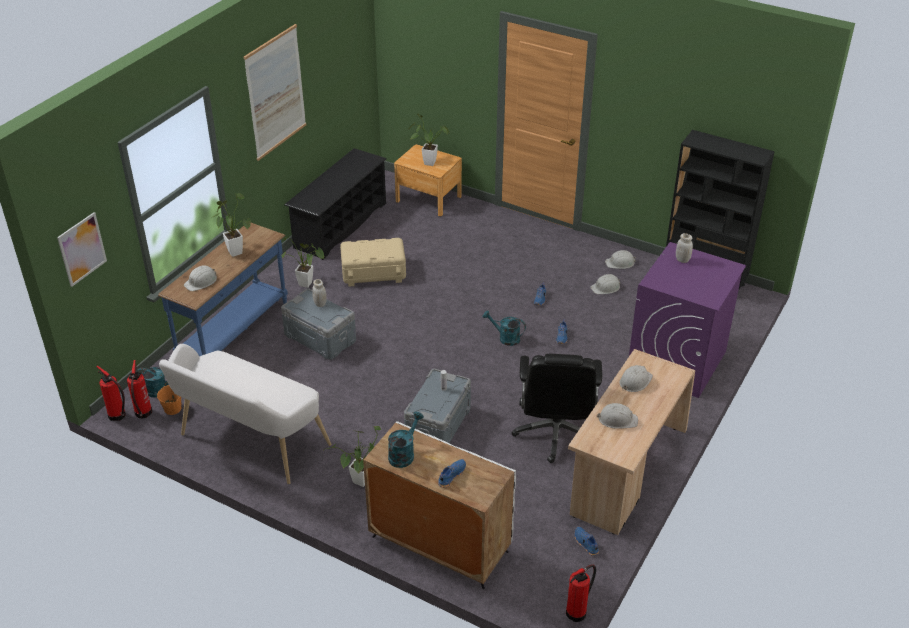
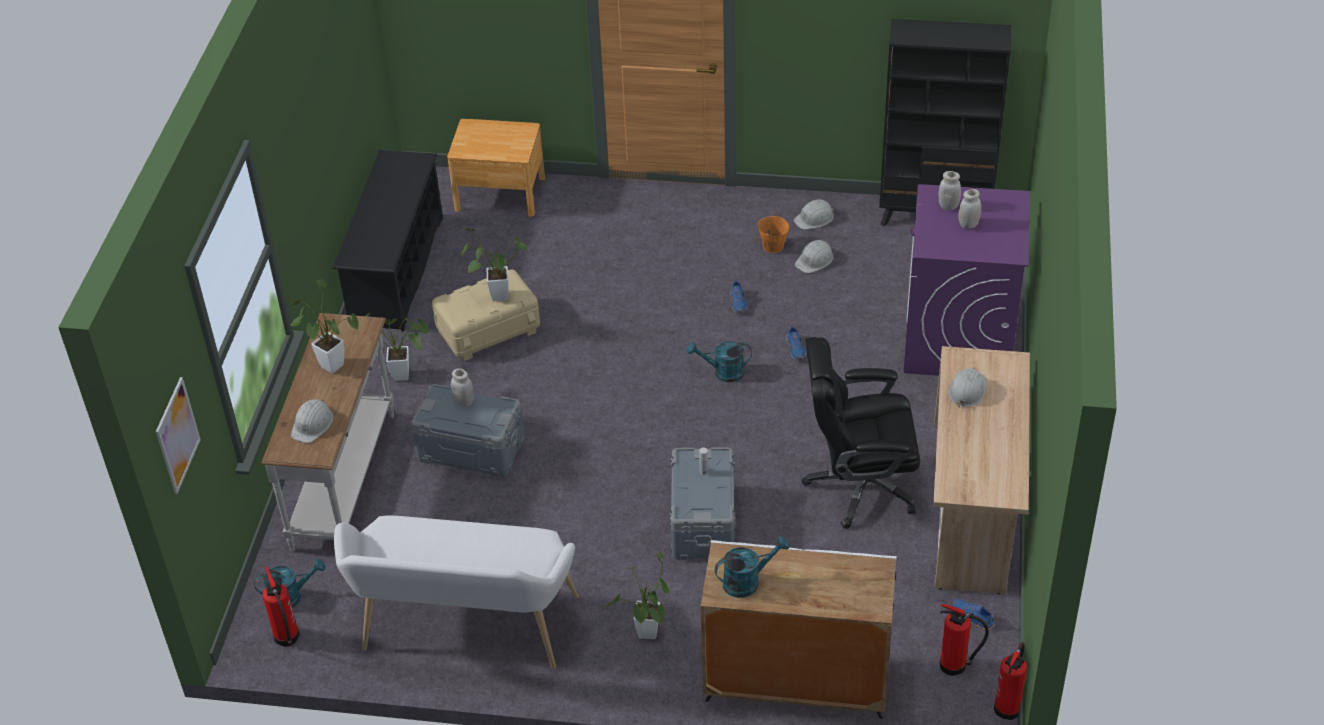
camera: 20 degrees left, 5 degrees up
fire extinguisher [96,366,126,421] -> fire extinguisher moved to [940,604,989,676]
orange bucket [157,382,181,415] -> orange bucket moved to [758,213,789,253]
blue console table [158,223,288,357] -> white console table [262,313,394,552]
picture [243,24,306,161] -> none
turquoise watering can [388,412,424,468] -> turquoise watering can turned 60 degrees clockwise [715,536,790,598]
potted plant [409,114,450,166] -> potted plant moved to [460,228,528,301]
blue shoe [438,459,466,487] -> none
black office chair [511,354,602,463] -> black office chair turned 105 degrees clockwise [801,337,920,529]
white hard hat [596,403,638,429] -> none
none -> white jar [958,189,981,229]

